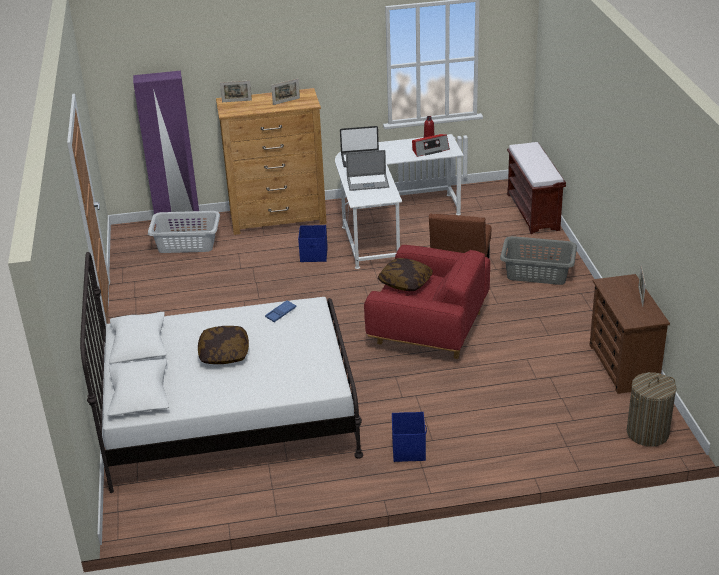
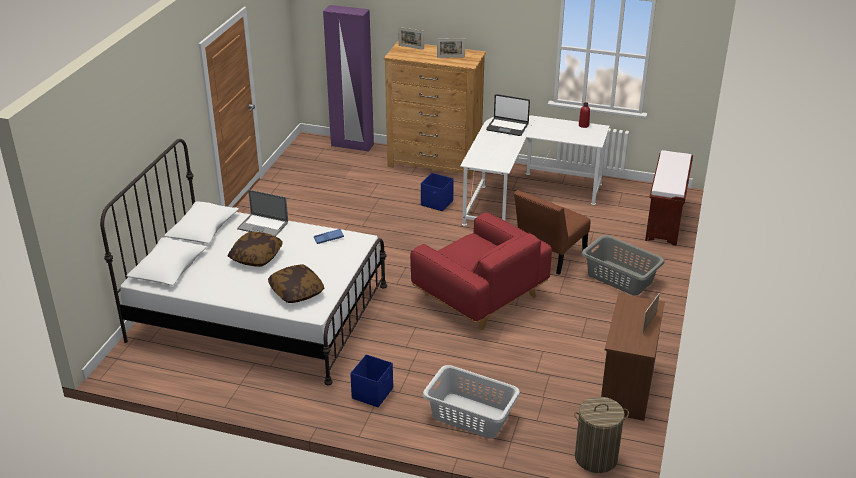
camera: 25 degrees right, 0 degrees up
grey laundry basket [148,211,220,253] -> grey laundry basket moved to [423,365,520,438]
laptop [346,150,389,191] -> laptop moved to [237,190,288,236]
pillow [378,258,433,291] -> pillow moved to [268,265,324,303]
radio [412,134,450,157] -> none

